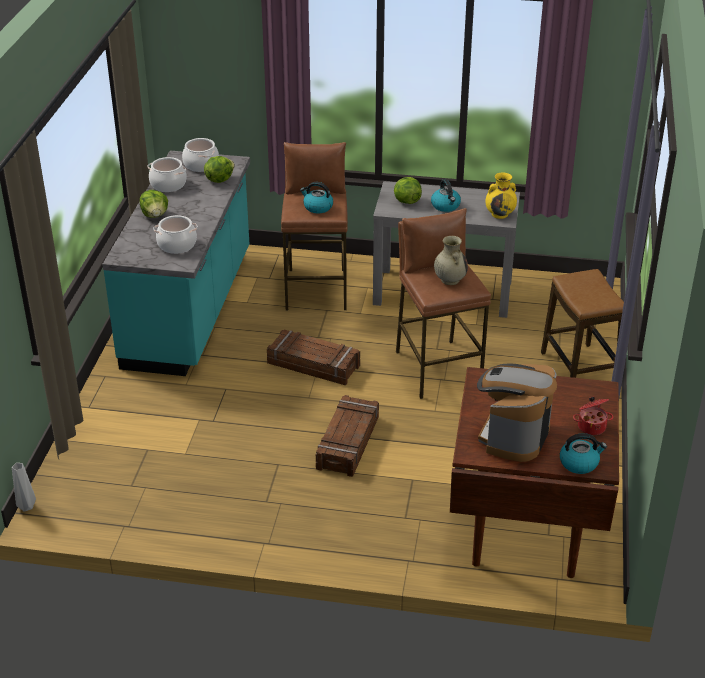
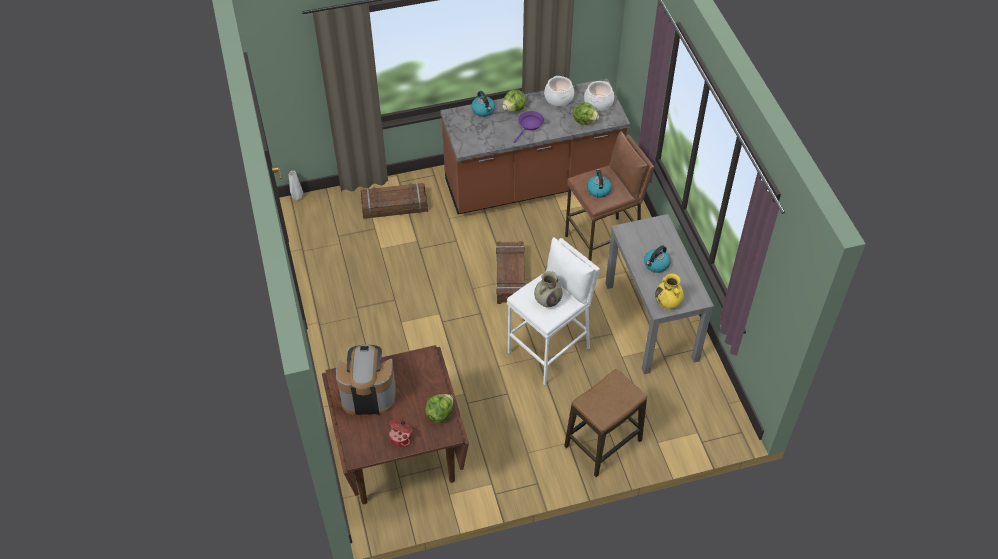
camera: 65 degrees right, 15 degrees up
turquoise counter [102,151,250,376] -> brown counter [440,78,630,214]
cooking pot [153,215,198,254] -> none
crate [316,395,379,477] -> crate moved to [360,183,428,219]
lettuce [394,177,422,204] -> lettuce moved to [425,394,453,423]
brown stool [396,208,491,399] -> white stool [507,237,600,386]
kettle [560,433,607,474] -> kettle moved to [471,91,495,117]
none -> purple frying pan [514,111,544,143]

